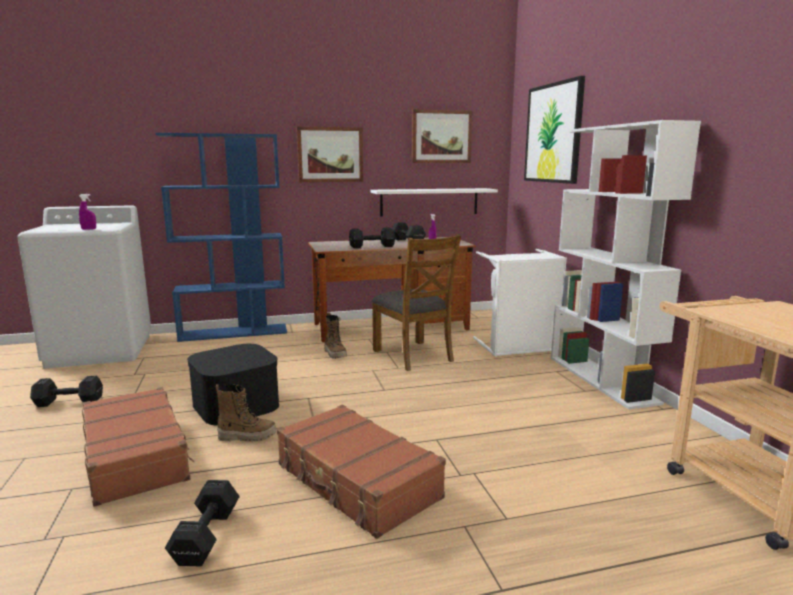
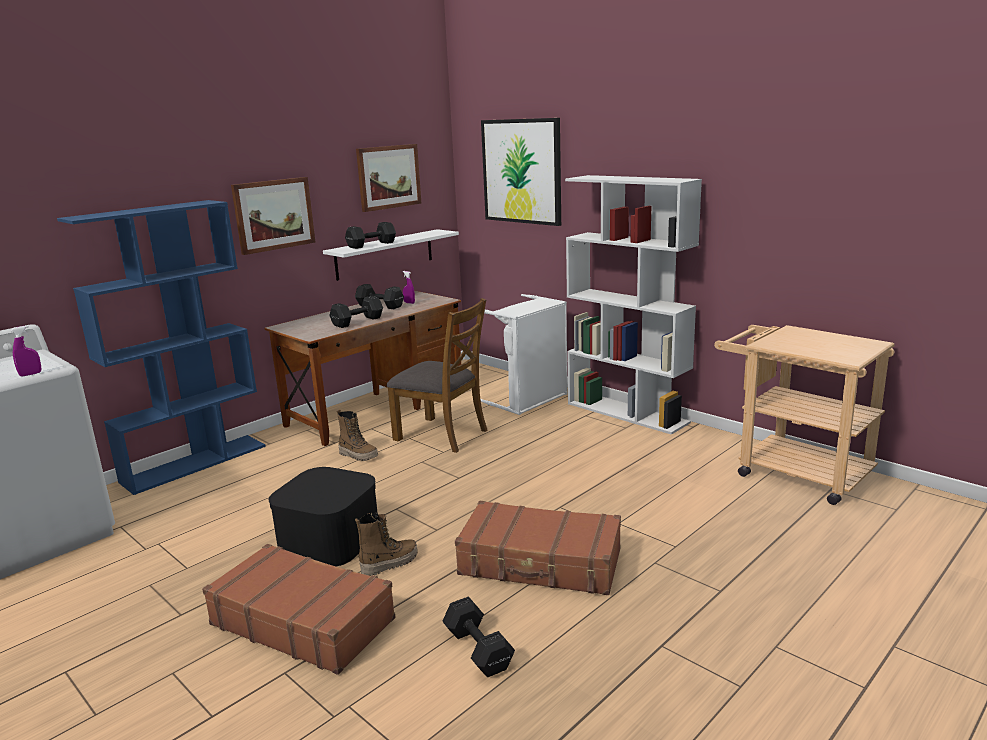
camera: 30 degrees left, 5 degrees up
black dumbbell [30,376,103,407] -> black dumbbell moved to [345,222,396,249]

